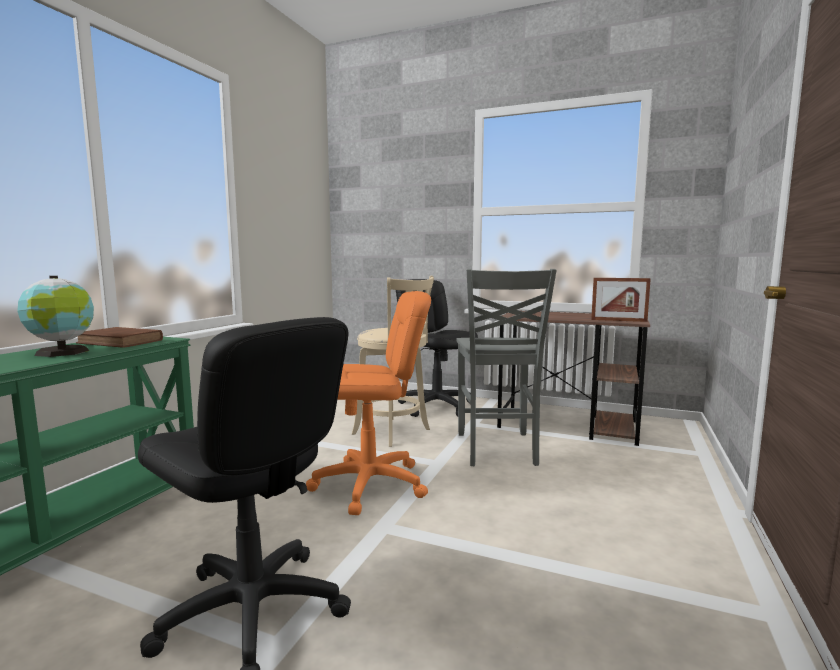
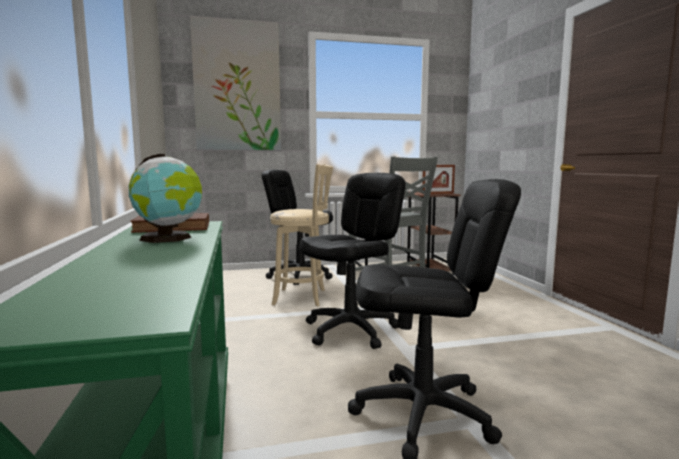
camera: 35 degrees left, 0 degrees up
orange office chair [306,291,431,515] -> black office chair [300,173,406,349]
none -> picture [190,16,281,150]

